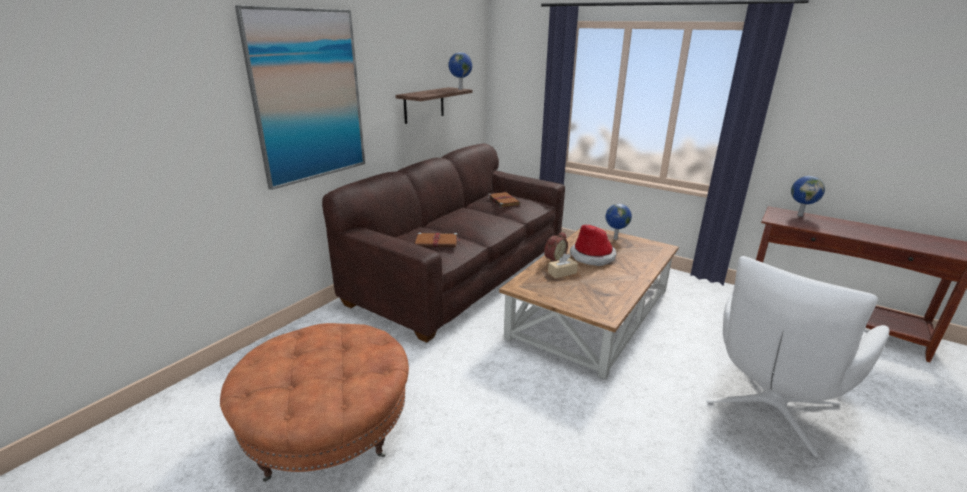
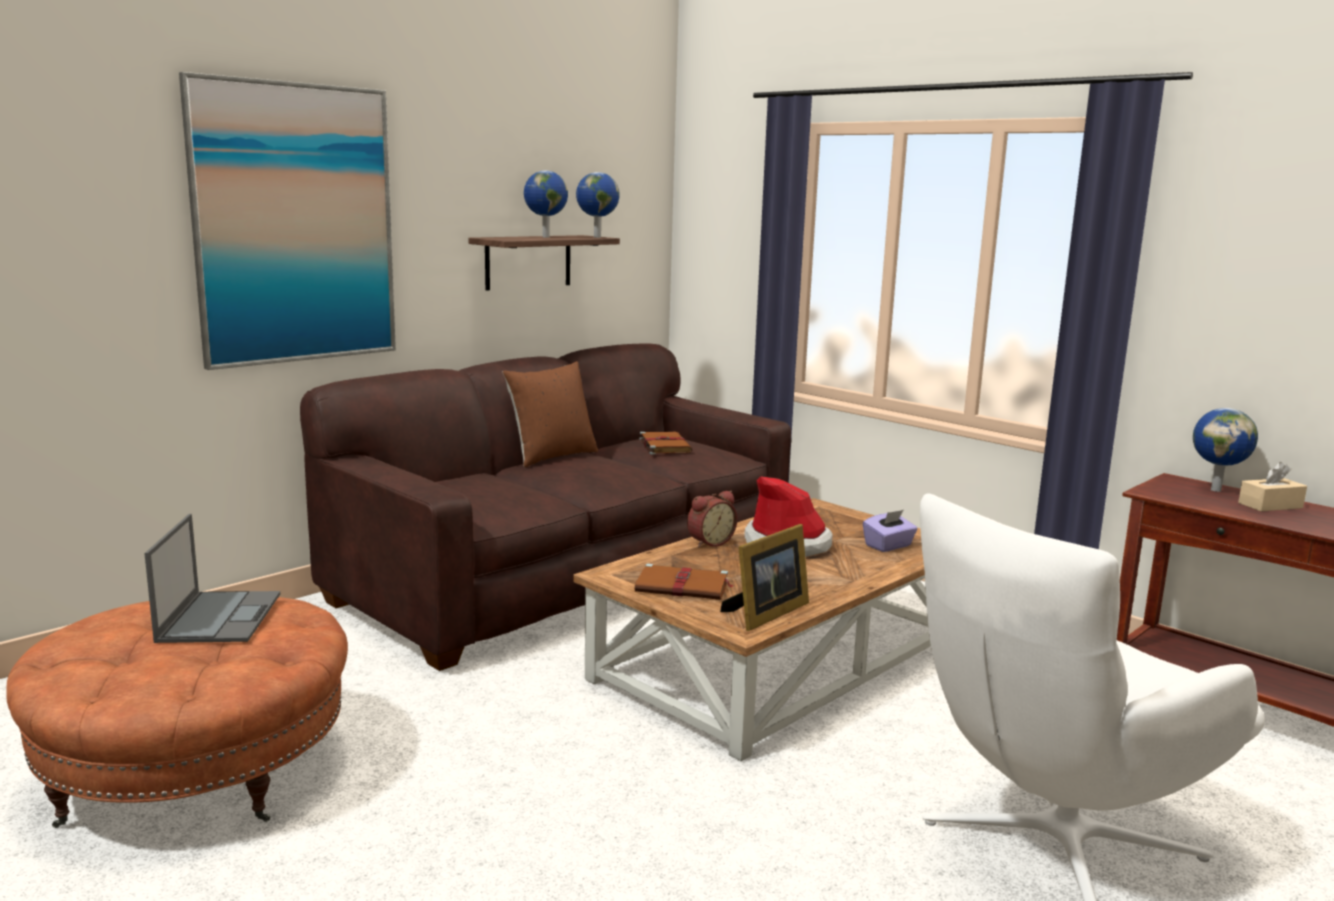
camera: 10 degrees right, 10 degrees down
brown book [415,233,460,247] -> brown book moved to [635,563,733,600]
beige tissue box [548,253,578,278] -> beige tissue box moved to [1238,462,1307,511]
globe [605,204,632,240] -> globe moved to [524,170,568,238]
none -> laptop [144,514,280,643]
none -> brown pillow [502,361,598,467]
none -> picture frame [720,524,809,631]
none -> purple tissue box [863,510,918,552]

